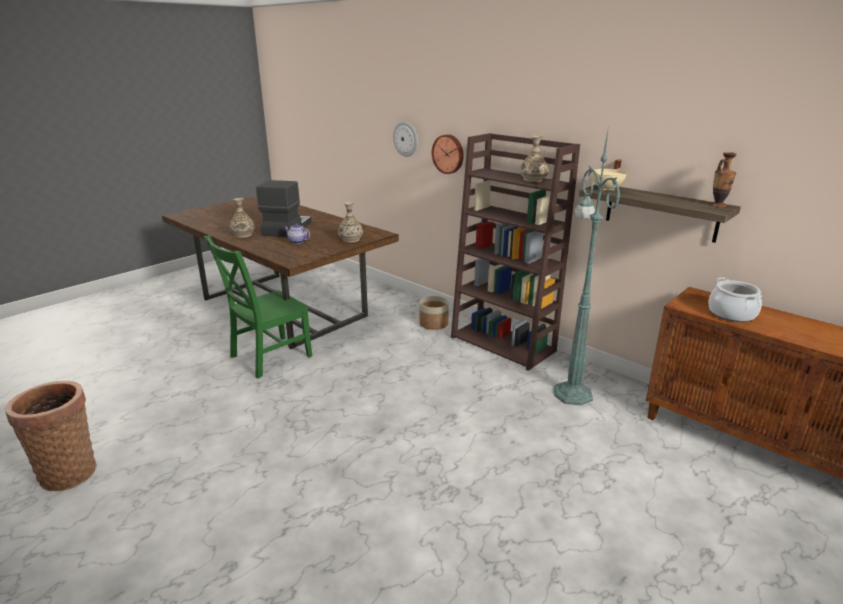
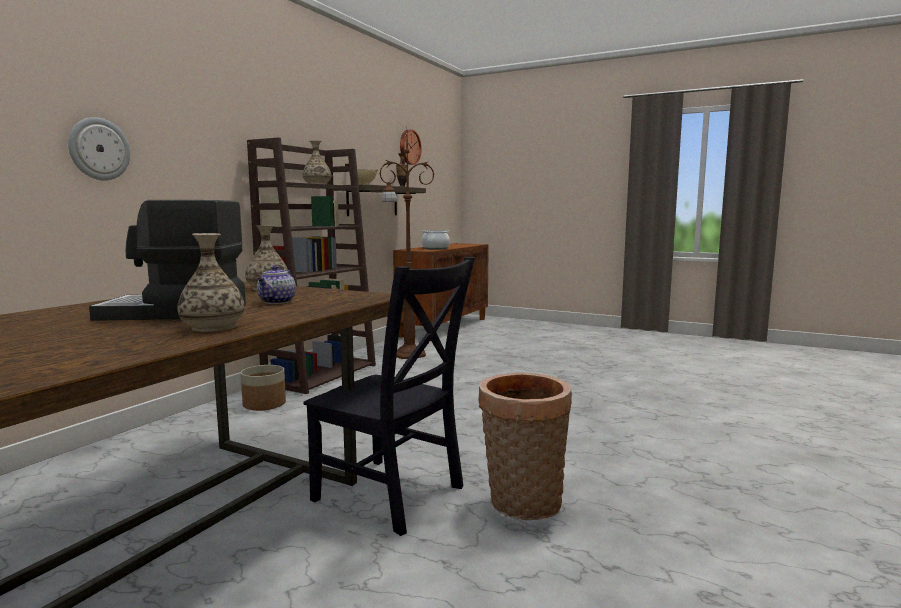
camera: 105 degrees left, 15 degrees down
basket [5,381,97,491] -> basket moved to [479,373,572,520]
green chair [204,235,312,379] -> black chair [303,257,476,536]
wall clock [432,134,464,174] -> wall clock moved to [400,129,422,165]
green floor lamp [554,131,620,405] -> brown floor lamp [379,137,435,359]

